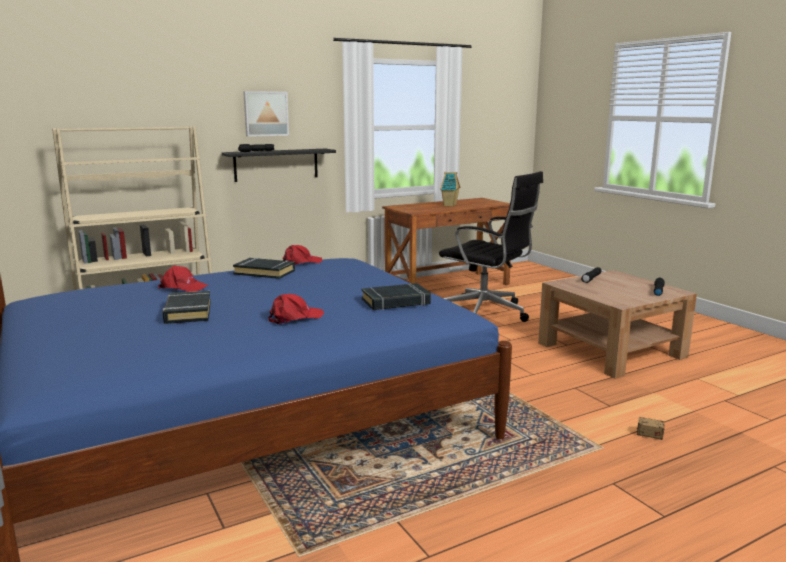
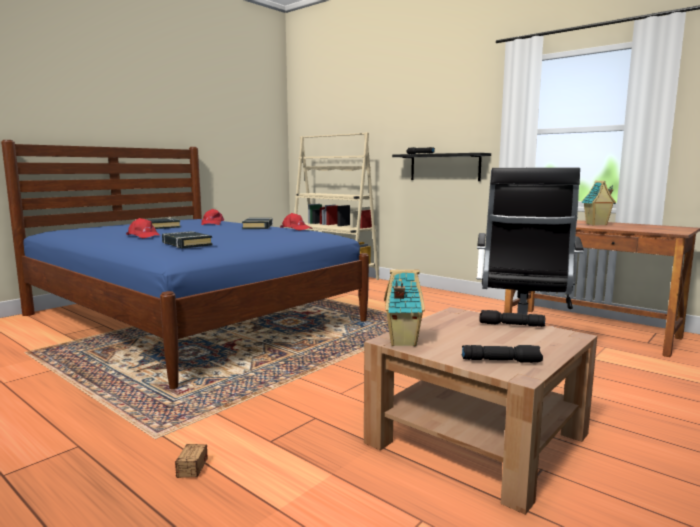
camera: 70 degrees right, 5 degrees down
picture [243,91,289,137] -> none
none -> toy house [384,269,425,346]

